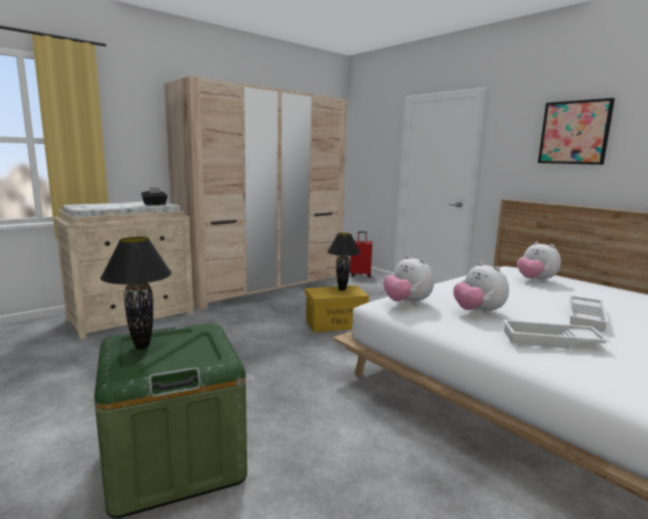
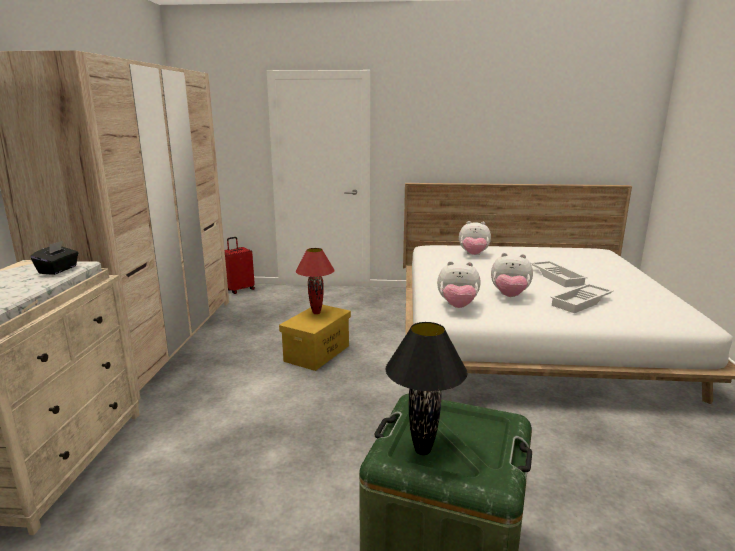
camera: 45 degrees left, 5 degrees up
black table lamp [327,233,360,291] -> red table lamp [296,248,335,314]
picture [538,98,615,165] -> none

